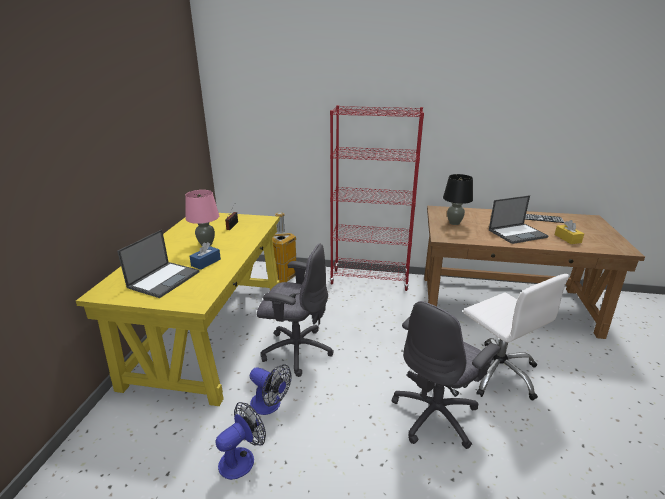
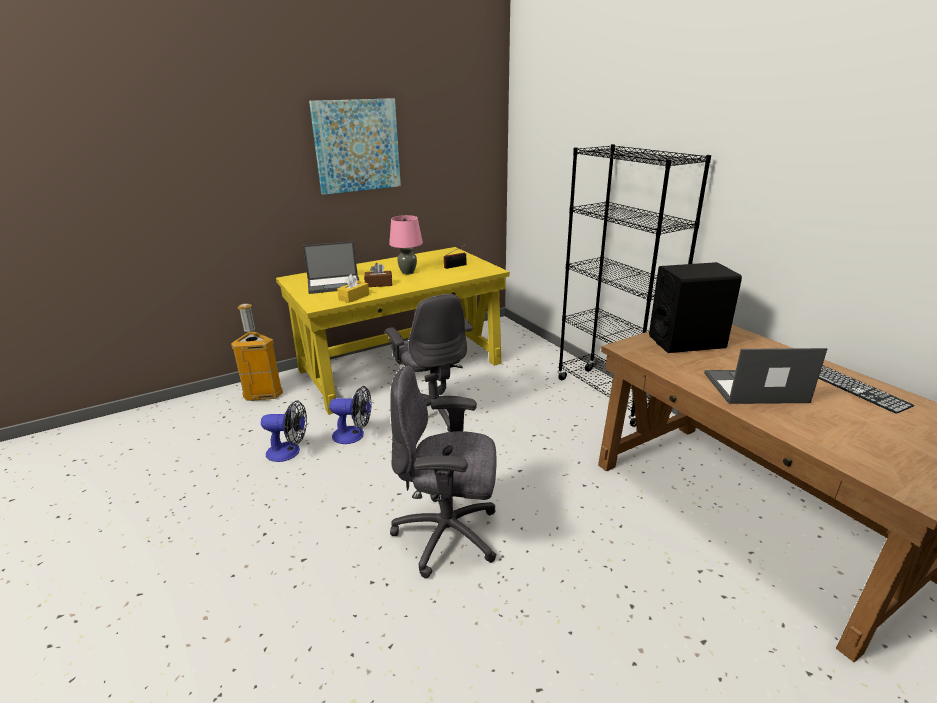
camera: 50 degrees right, 0 degrees up
blue tissue box [189,242,221,270] -> brown tissue box [364,263,392,287]
fan [250,364,292,415] -> fan turned 75 degrees counterclockwise [329,386,371,444]
trash can [272,212,296,283] -> trash can moved to [231,304,283,401]
red bookcase [330,105,424,291] -> black bookcase [558,144,711,427]
black table lamp [443,174,473,225] -> black speaker [649,262,742,353]
white office chair [464,274,569,400] -> none
laptop [489,195,549,244] -> laptop turned 150 degrees clockwise [704,348,828,404]
yellow tissue box [554,220,584,244] -> yellow tissue box moved to [337,274,369,303]
none -> picture [309,98,401,195]

